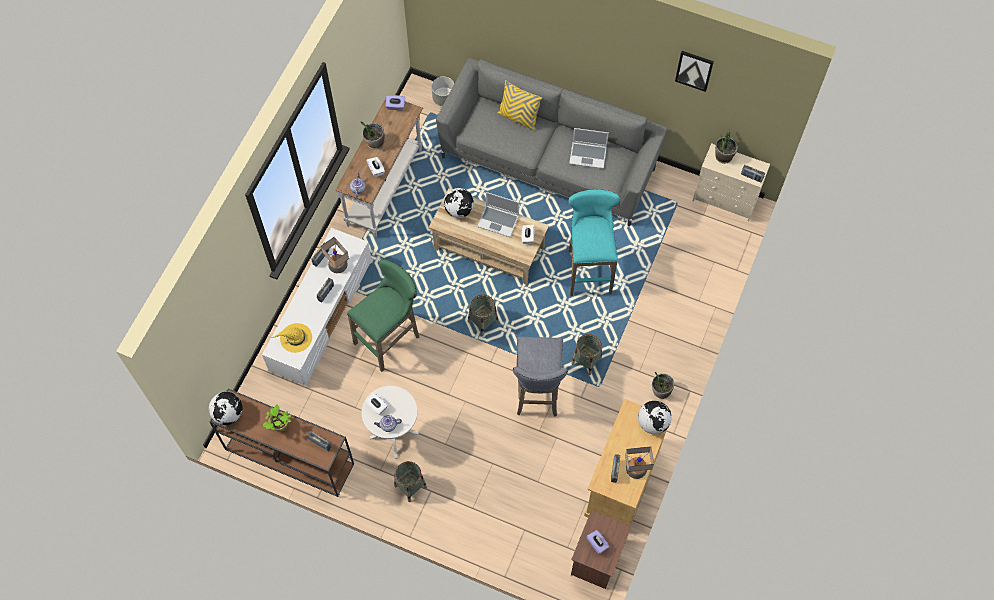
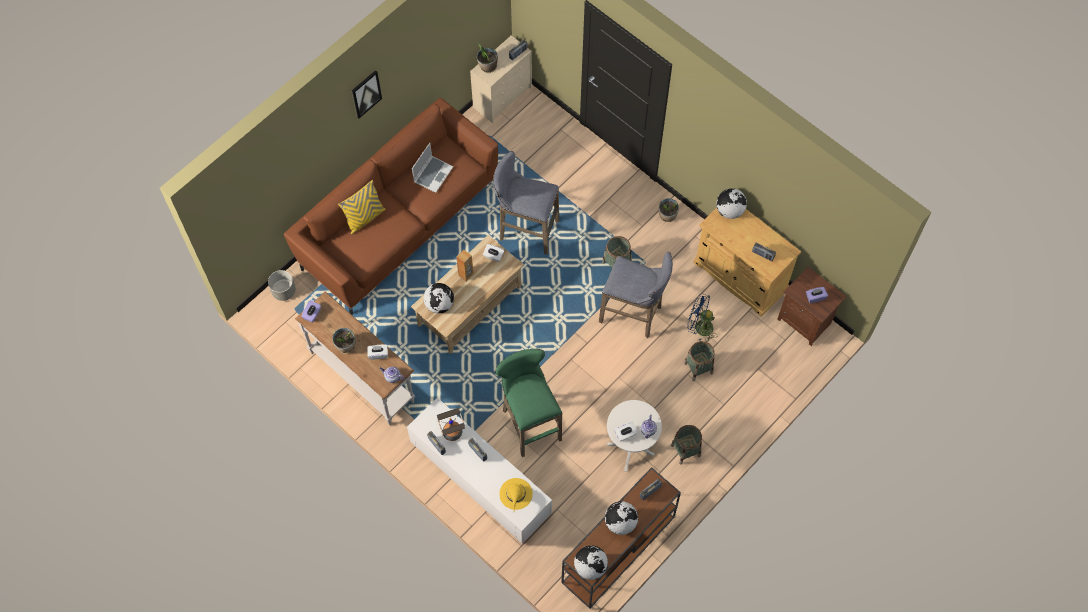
camera: 70 degrees left, 0 degrees up
potted plant [263,404,291,432] -> globe [605,501,638,535]
grey sofa [436,58,667,227] -> brown sofa [284,98,498,315]
basket [468,294,499,336] -> basket moved to [684,341,715,381]
laptop [477,192,519,237] -> brown speaker [456,250,473,281]
turquoise stool [568,189,620,296] -> grey stool [493,151,559,255]
table lamp [625,446,654,479] -> none
picture [675,51,714,92] -> picture moved to [351,70,382,118]
none -> blue fan [687,293,718,341]

